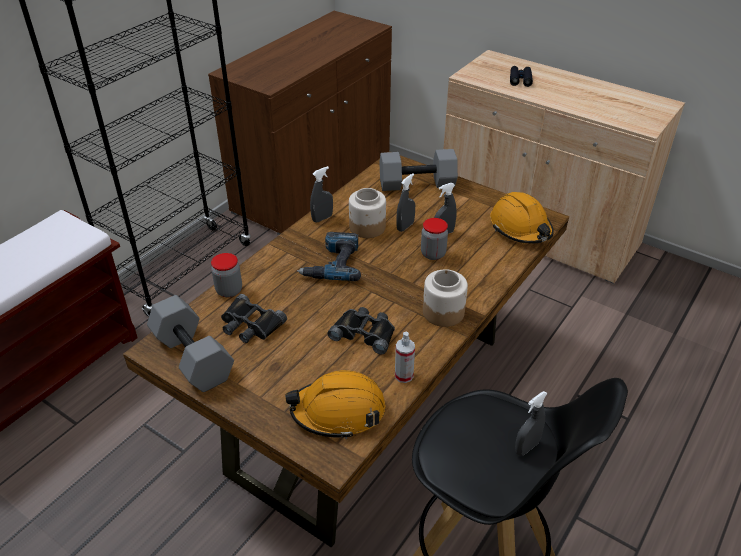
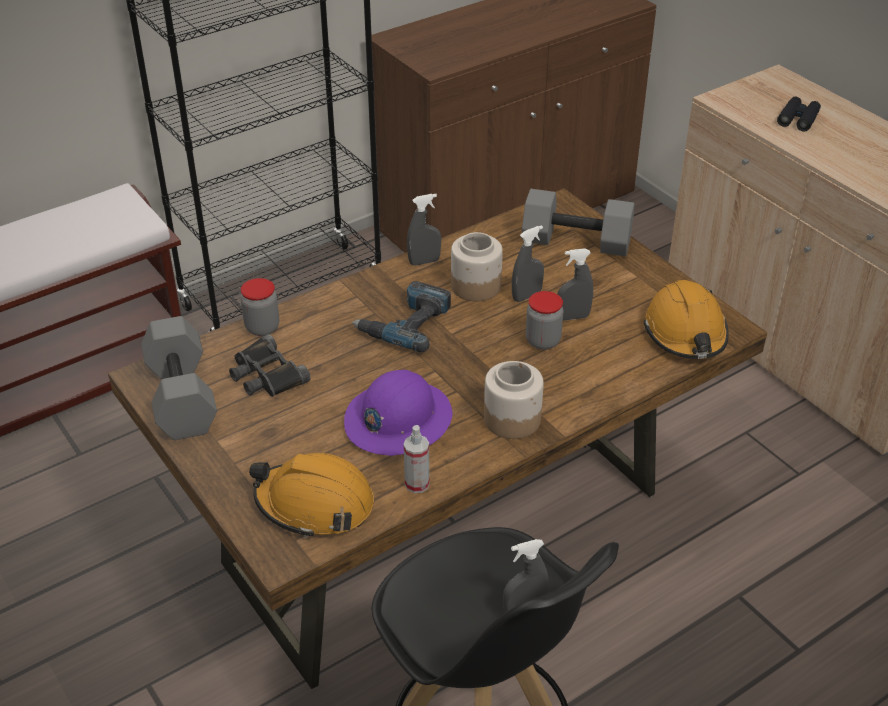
camera: 20 degrees right, 0 degrees up
black binoculars [327,307,395,354] -> purple hard hat [344,370,453,456]

